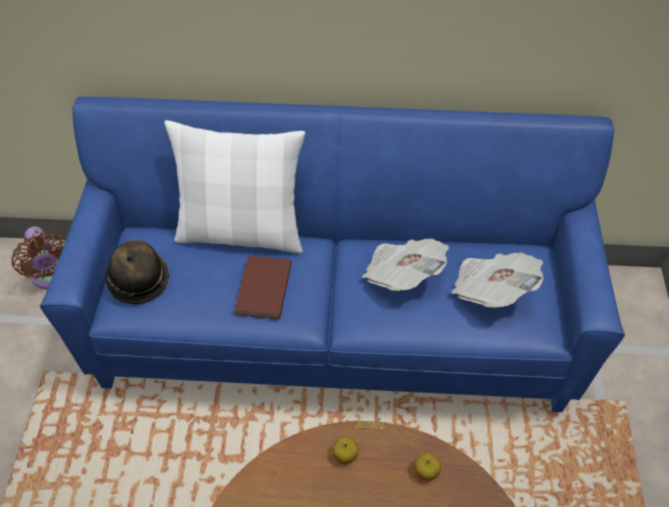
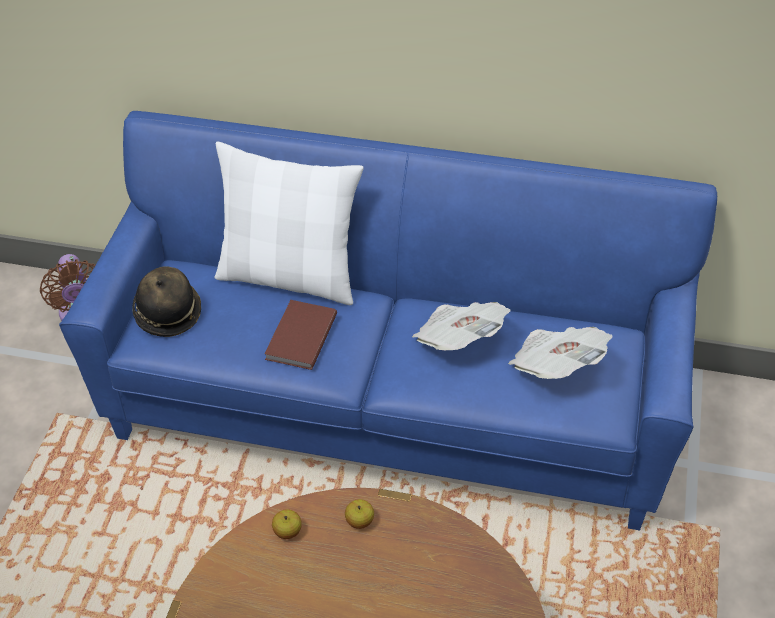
camera: 10 degrees right, 5 degrees down
apple [414,453,441,480] -> apple moved to [272,509,302,539]

